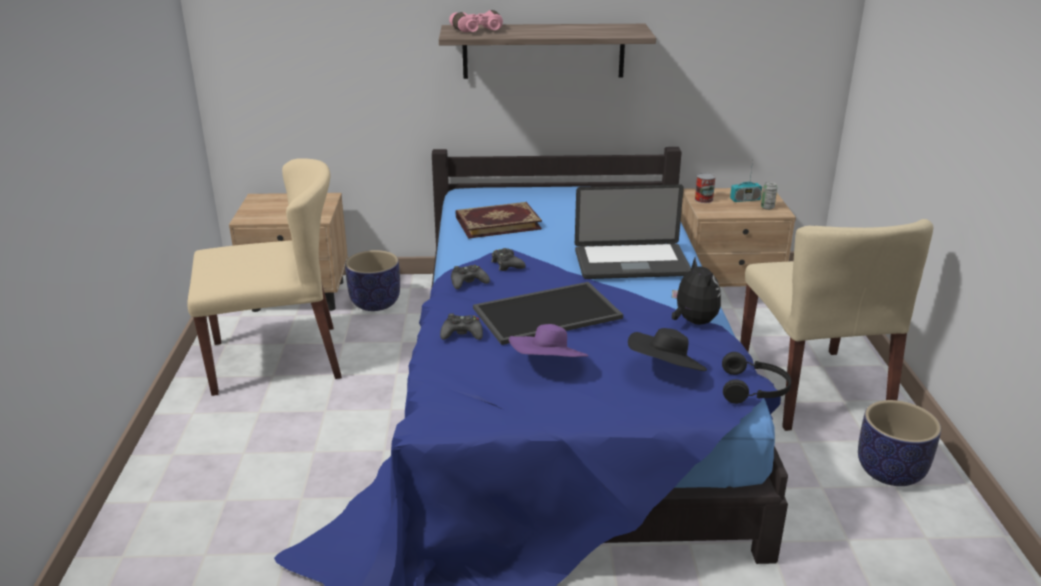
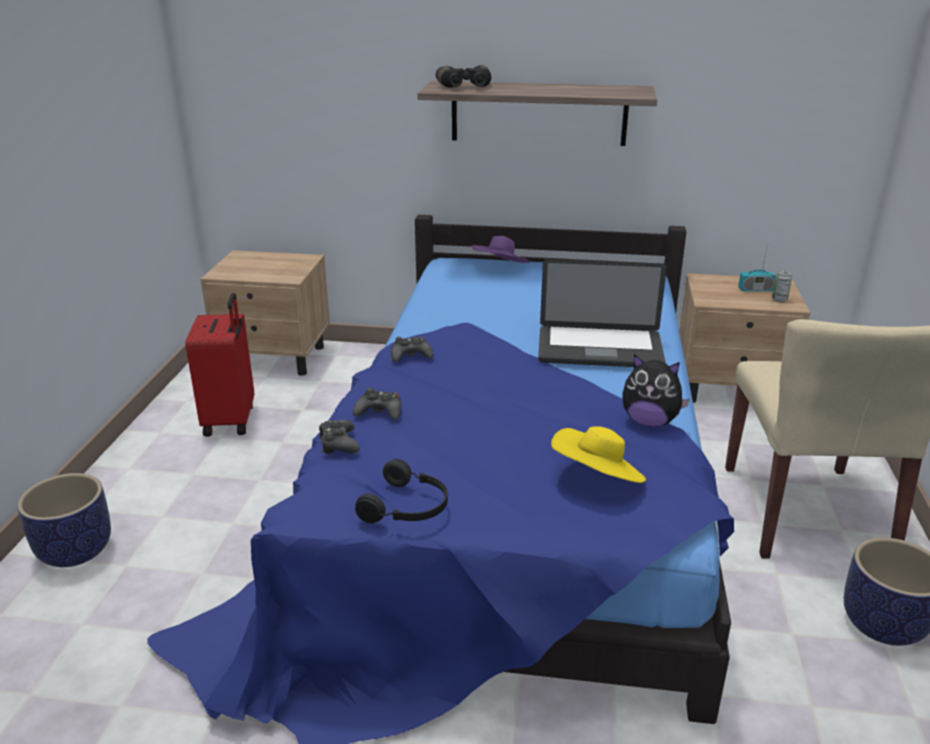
camera: 10 degrees right, 0 degrees up
beige chair [187,158,342,396] -> red suitcase [185,293,254,437]
planter [345,250,400,311] -> planter moved to [17,473,111,567]
pink binoculars [449,10,503,32] -> black binoculars [435,65,491,88]
book [456,202,542,239] -> none
tray [473,282,623,345] -> none
black game controller [491,248,526,271] -> black game controller moved to [319,420,360,454]
purple hat [509,324,588,357] -> purple hat moved to [472,236,529,263]
black hat [628,328,707,371] -> yellow hat [551,426,646,483]
plush toy [672,257,721,325] -> plush toy turned 120 degrees clockwise [622,354,690,427]
can [695,172,716,203] -> none
black headphones [722,352,791,404] -> black headphones moved to [355,459,448,523]

